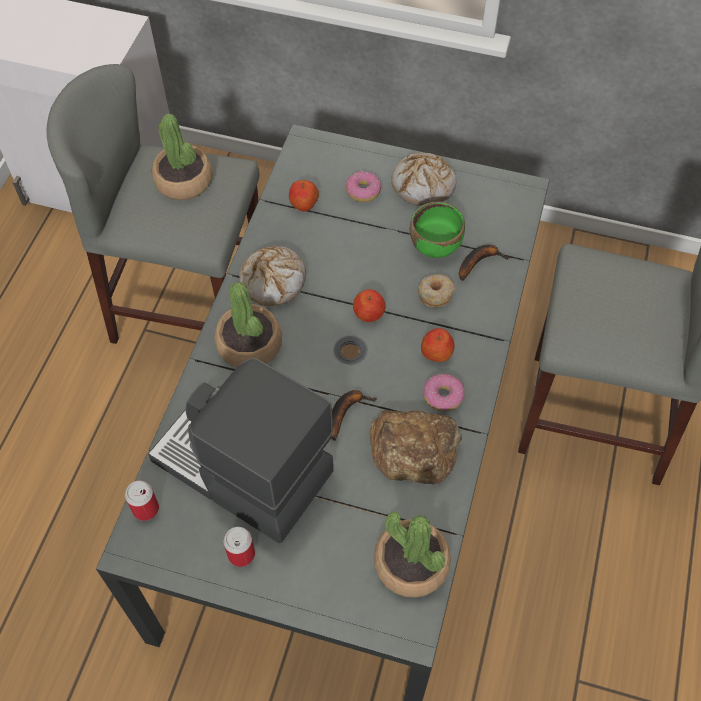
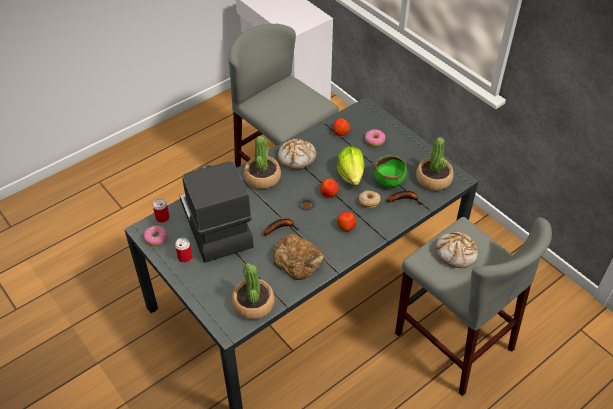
camera: 35 degrees right, 10 degrees down
potted plant [152,113,213,200] -> potted plant moved to [416,137,454,191]
bread [391,153,456,205] -> bread moved to [436,231,478,268]
donut [423,374,465,412] -> donut moved to [143,226,168,246]
none -> lettuce [337,146,365,185]

